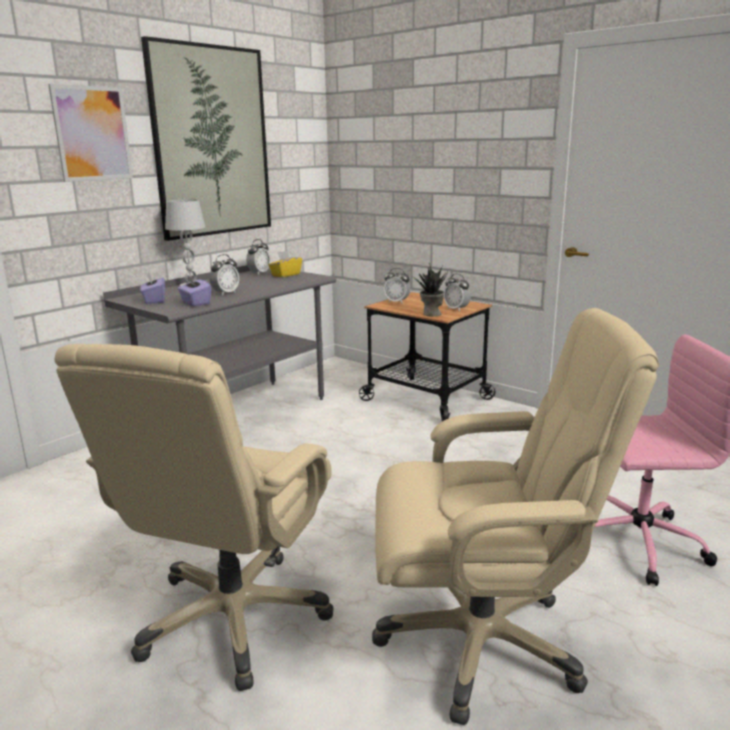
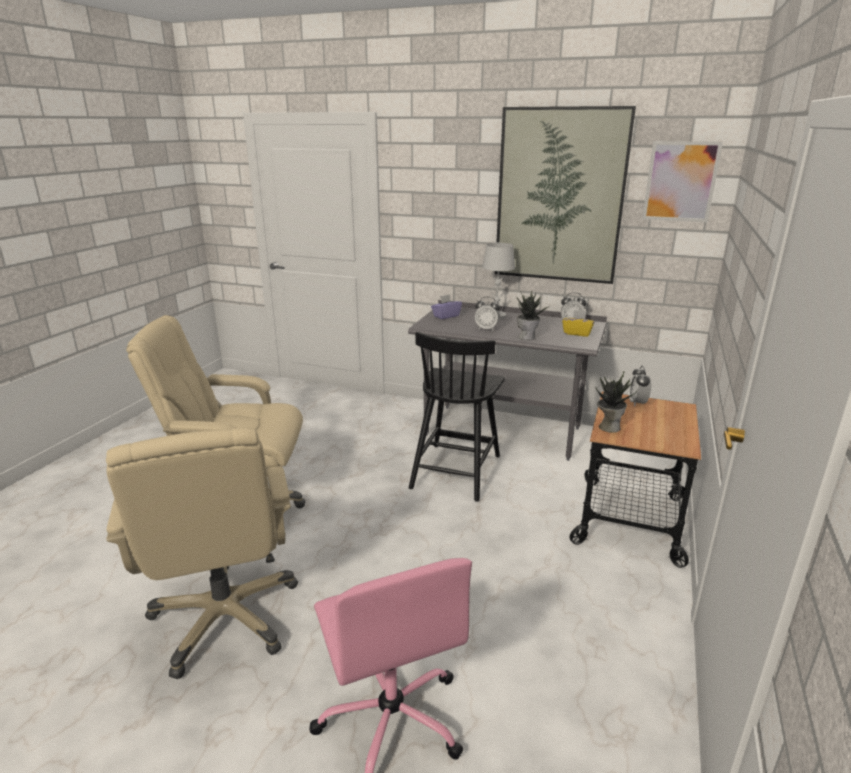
camera: 70 degrees right, 5 degrees up
picture [48,84,133,182] -> picture moved to [642,141,723,222]
purple tissue box [178,275,211,306] -> none
alarm clock [444,274,471,312] -> none
none -> black chair [409,332,505,502]
none -> potted plant [517,291,548,340]

